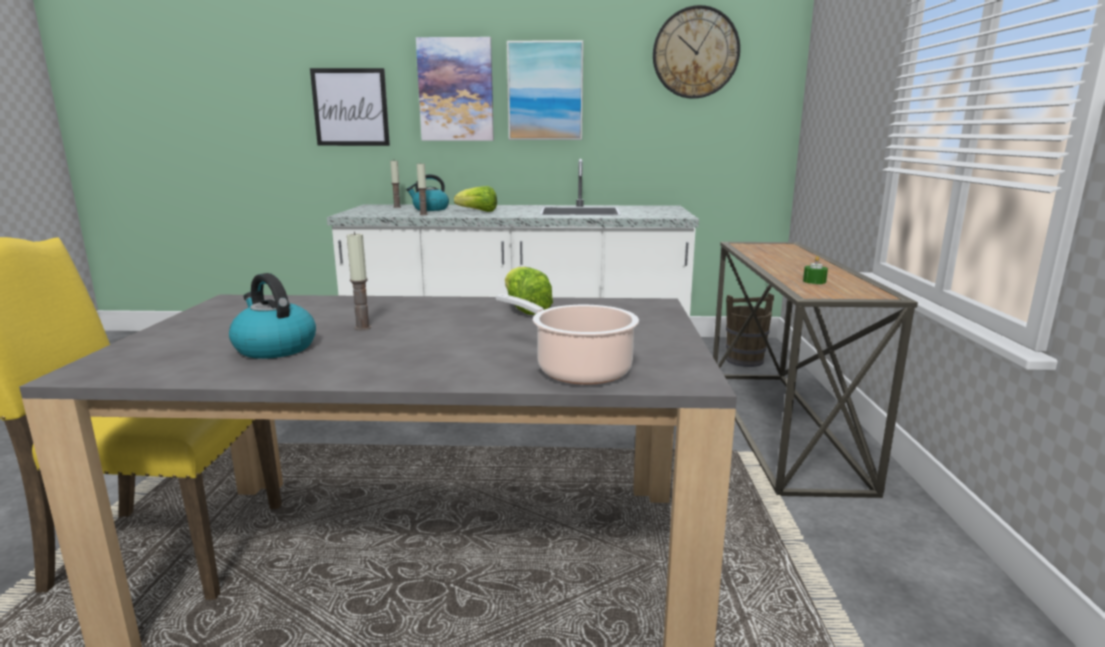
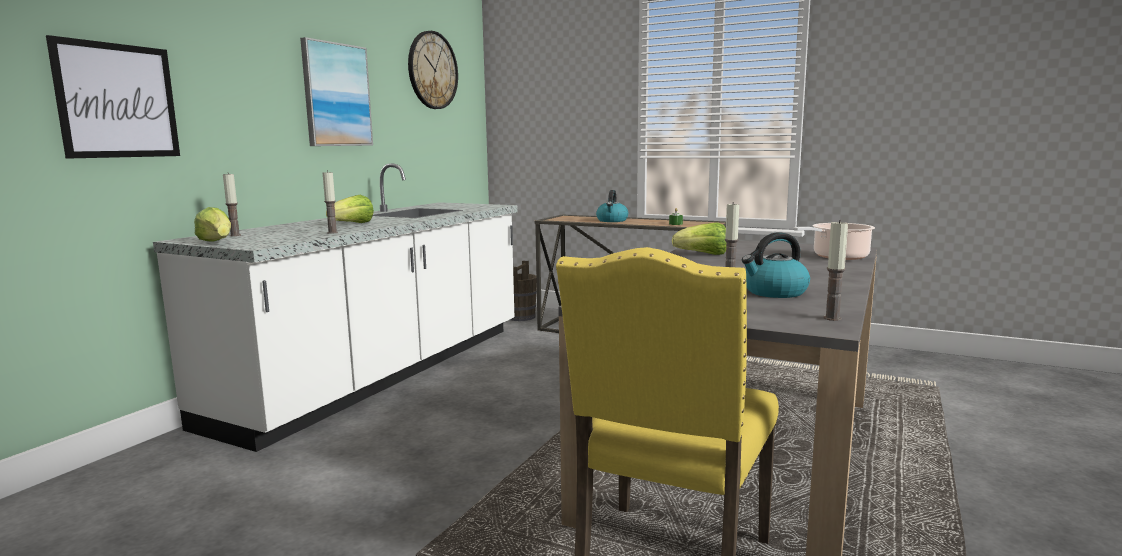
camera: 65 degrees left, 5 degrees down
kettle [406,174,449,211] -> kettle moved to [596,190,628,222]
picture [416,37,494,141] -> none
none -> lettuce [194,207,231,242]
none -> candle [824,220,848,321]

